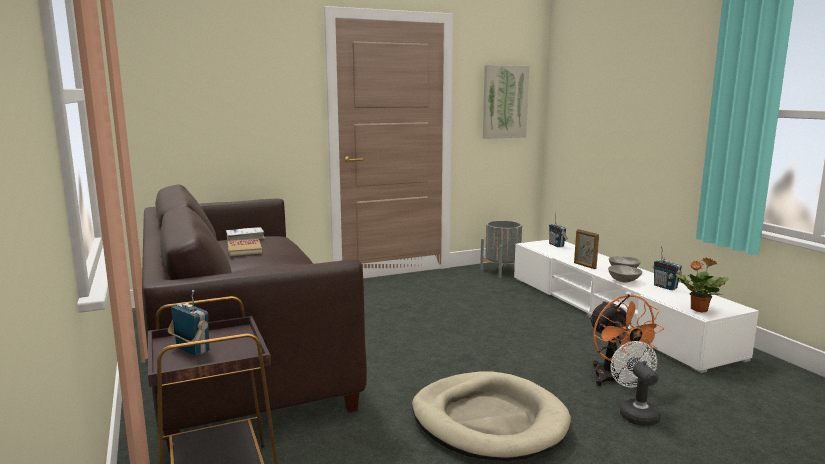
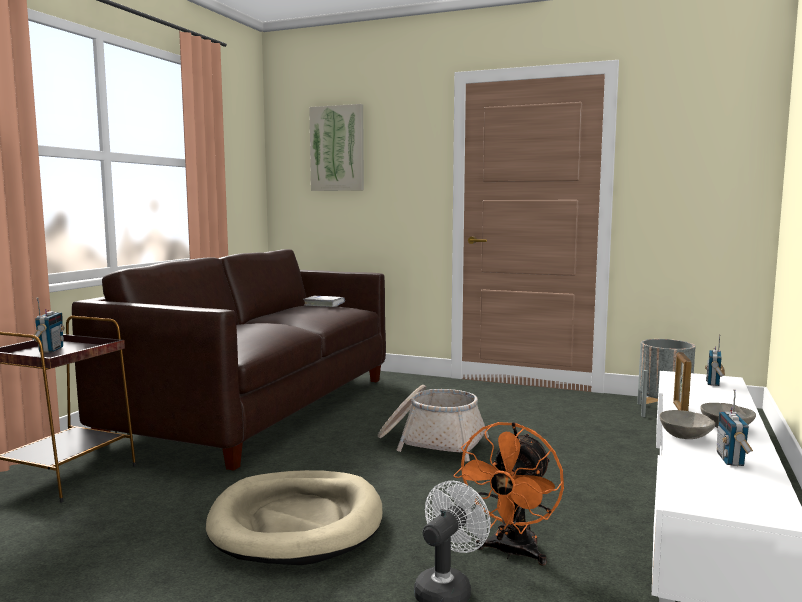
camera: 45 degrees right, 5 degrees down
book [228,239,262,256] -> none
picture [483,65,529,139] -> picture moved to [309,104,364,191]
potted plant [676,257,729,313] -> none
none -> basket [378,385,489,462]

